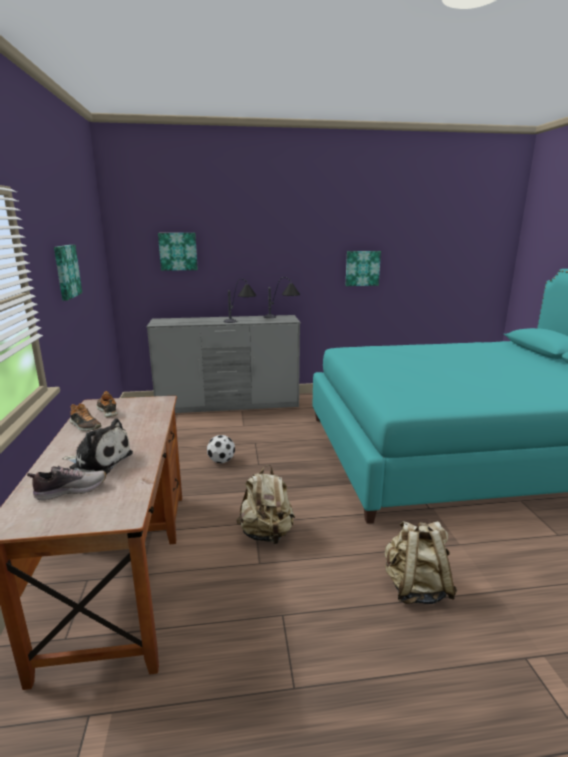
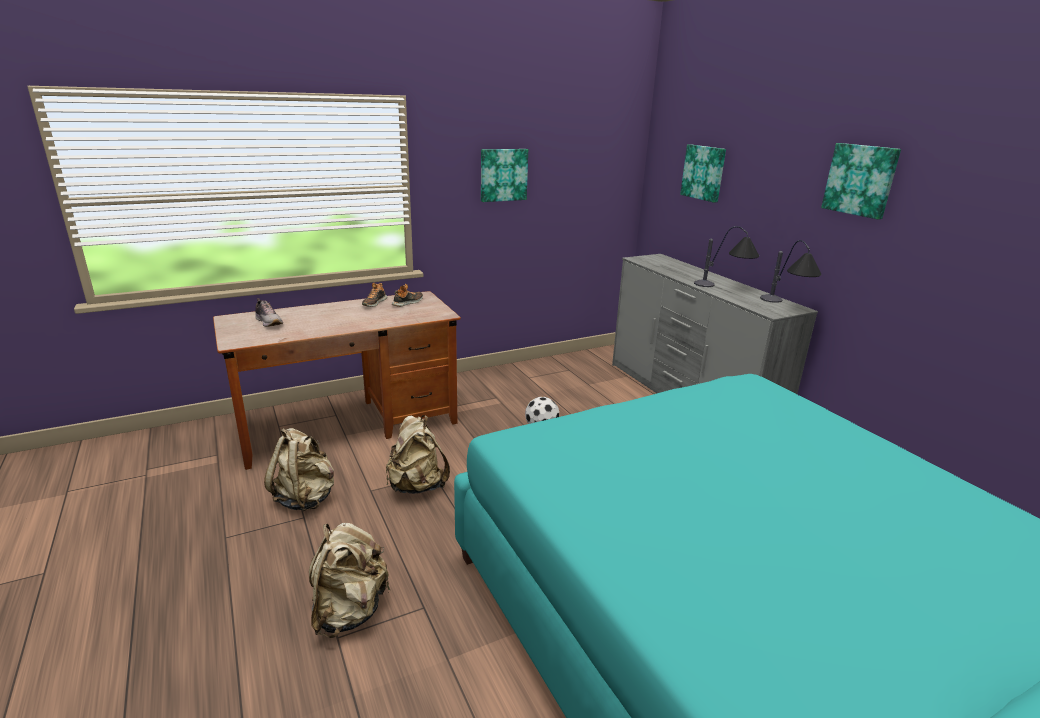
camera: 70 degrees right, 5 degrees up
plush toy [62,419,133,474] -> none
picture [346,251,381,286] -> picture moved to [821,143,901,219]
none -> beige backpack [264,428,334,511]

